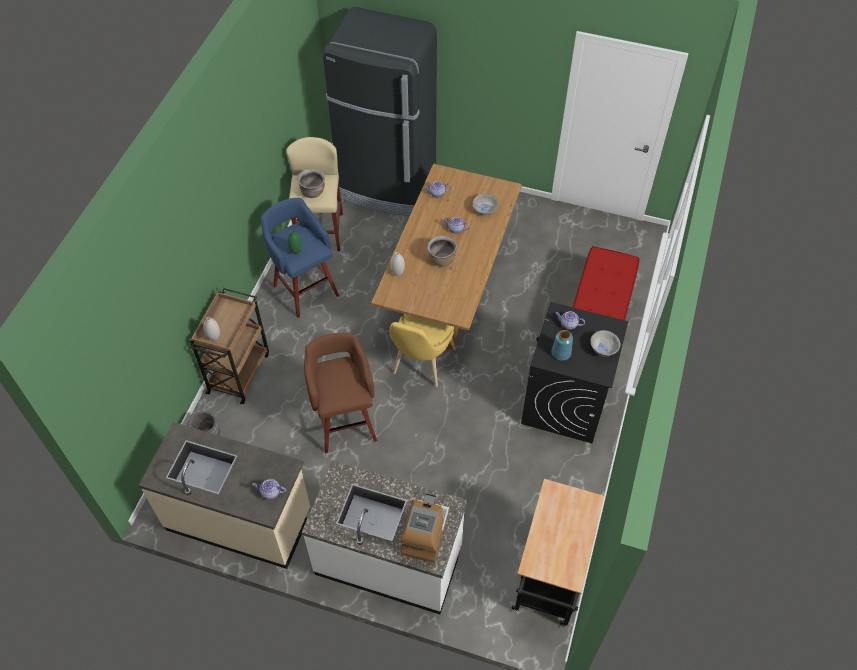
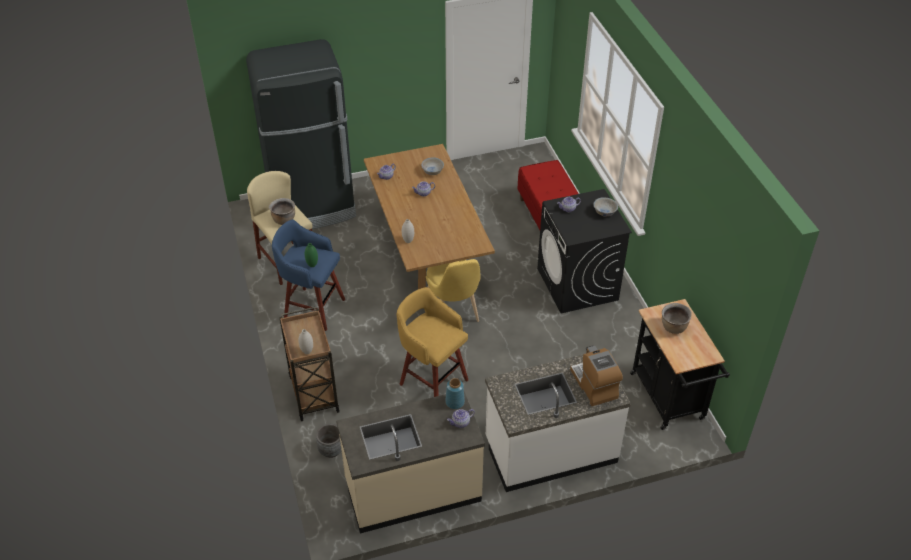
camera: 35 degrees left, 10 degrees down
brown stool [304,333,377,453] -> yellow stool [397,287,468,397]
brown cooking pot [427,236,457,267] -> brown cooking pot moved to [662,303,692,334]
blue vase [551,330,573,360] -> blue vase moved to [445,378,465,409]

